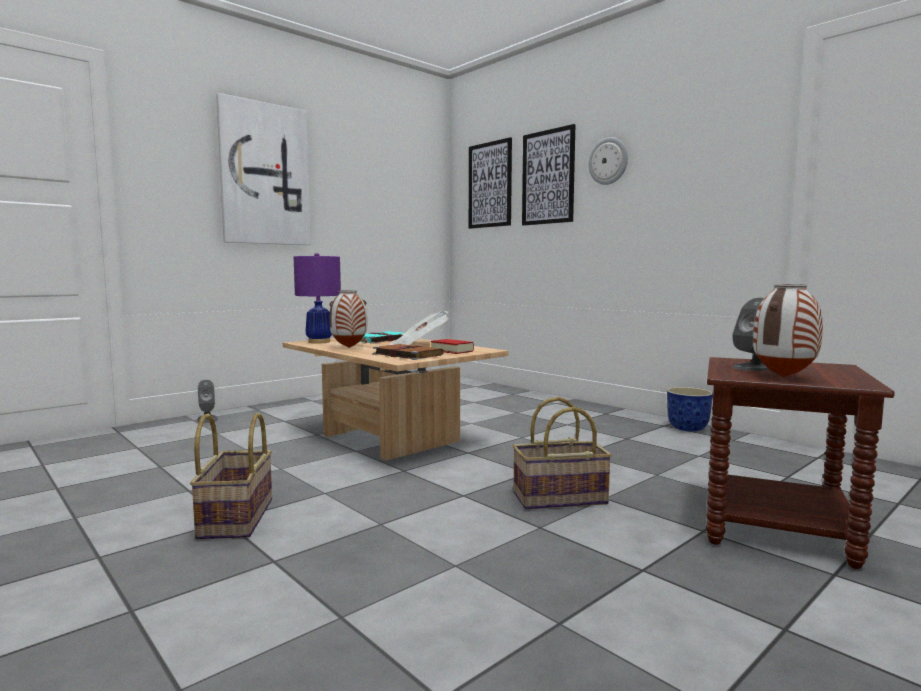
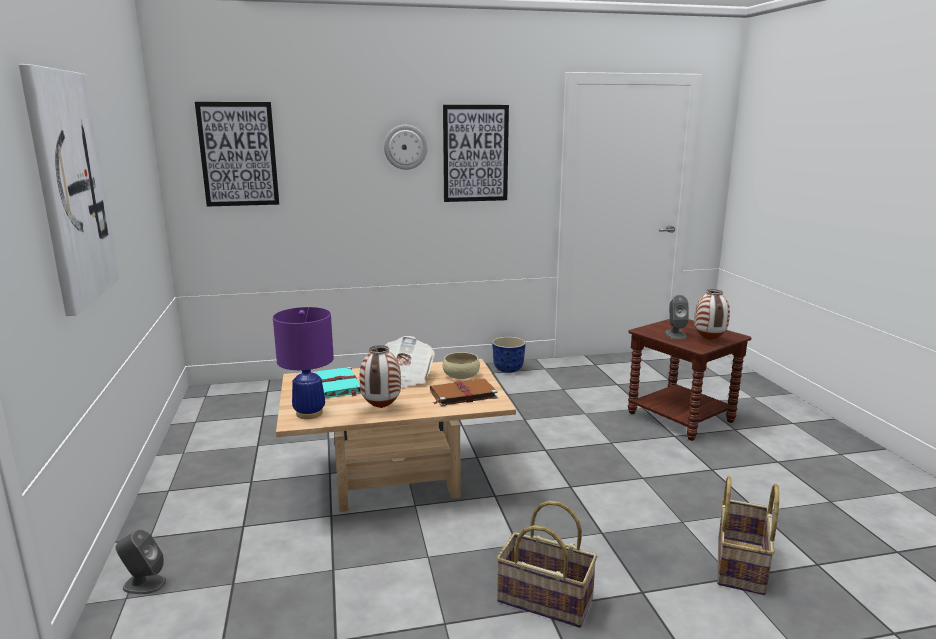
camera: 60 degrees left, 10 degrees up
book [431,339,474,354] -> beige bowl [443,352,480,379]
basket [513,397,612,510] -> basket moved to [717,476,779,595]
picture [522,124,575,226] -> picture moved to [443,105,509,202]

